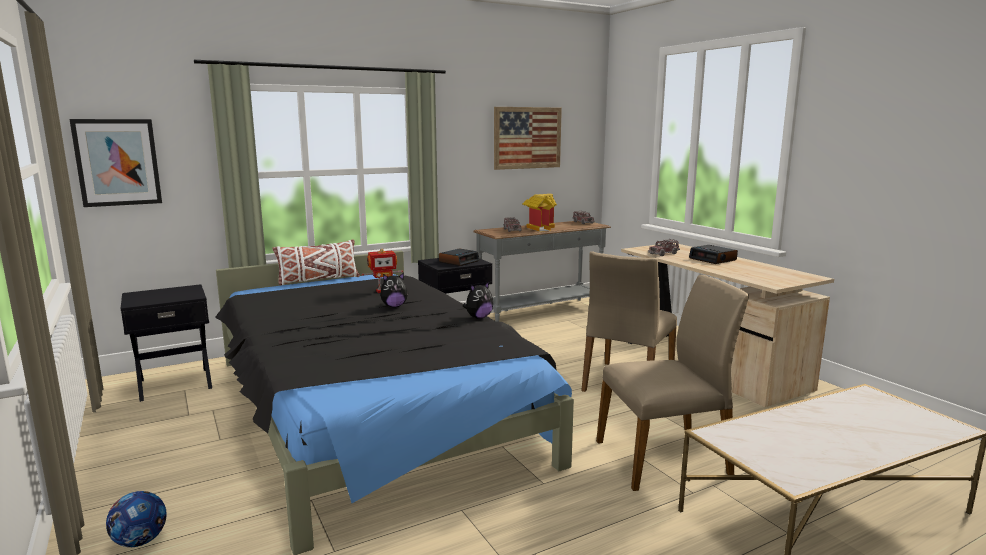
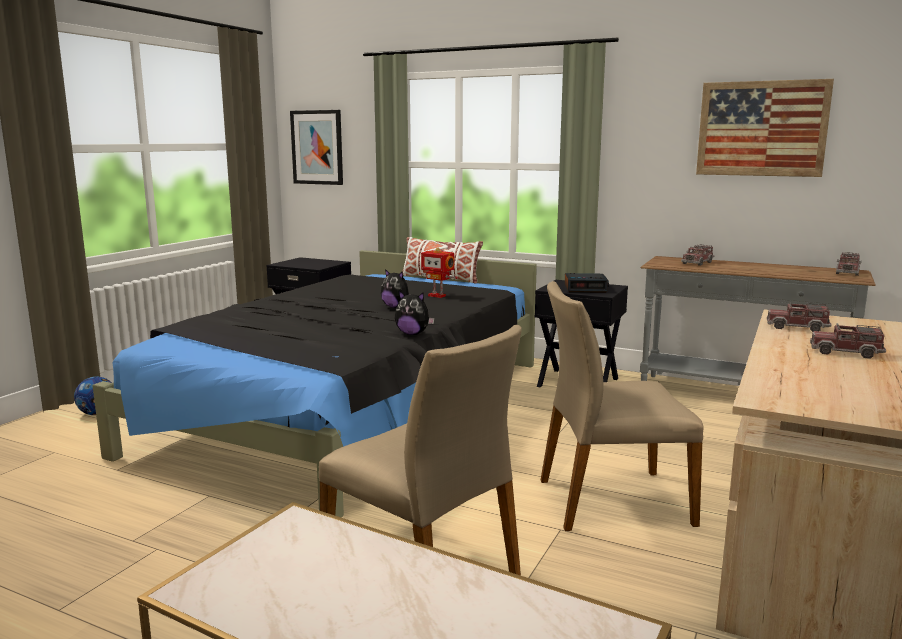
camera: 55 degrees right, 0 degrees up
toy house [523,194,557,232] -> none
alarm clock [689,245,738,264] -> toy truck [810,323,886,359]

